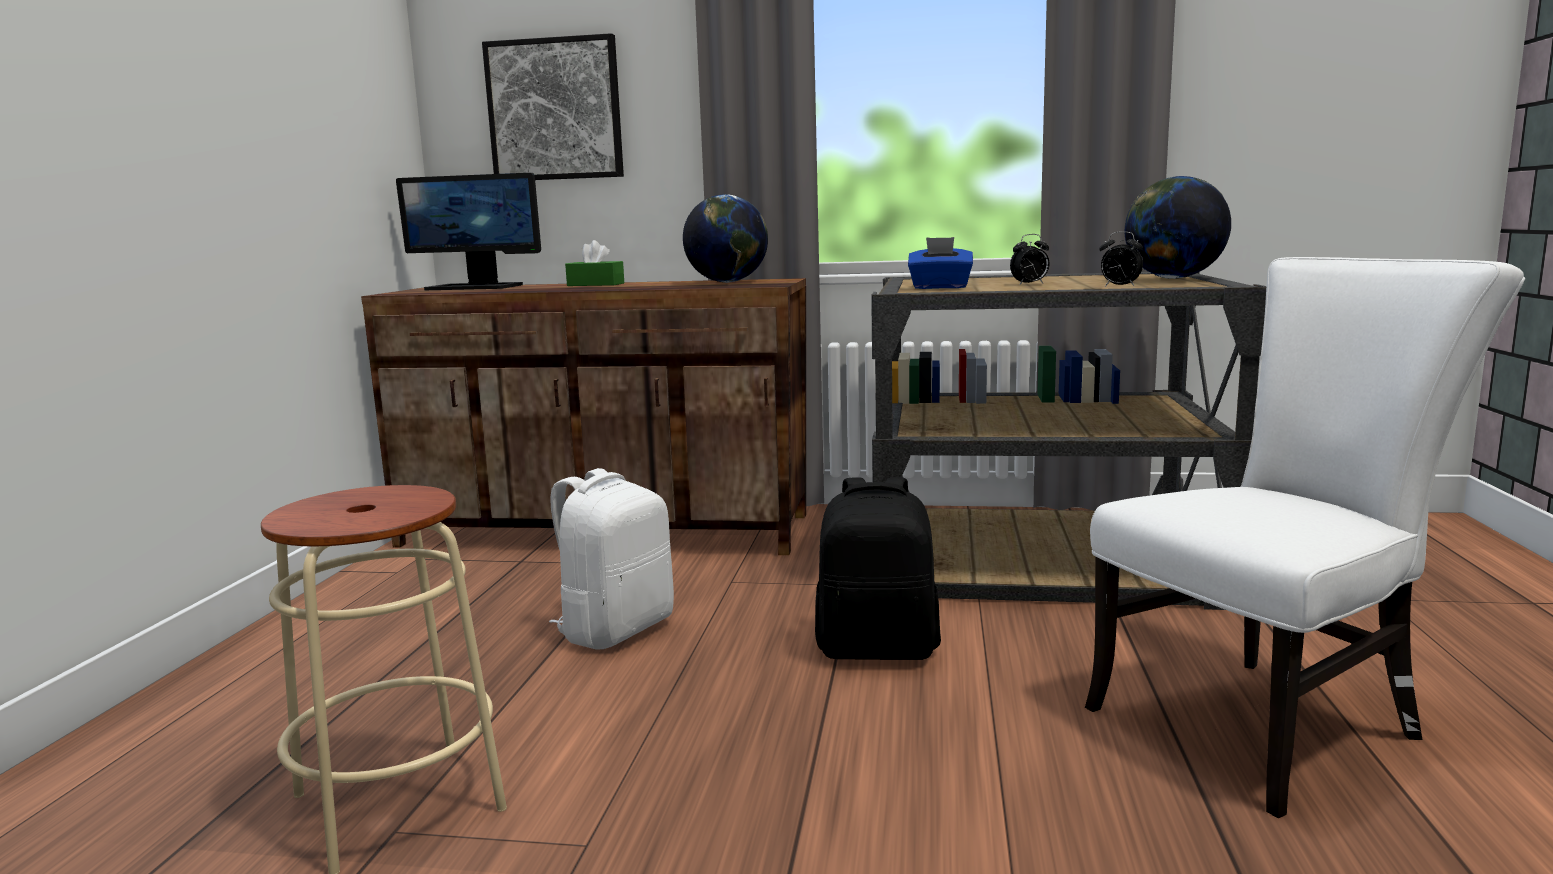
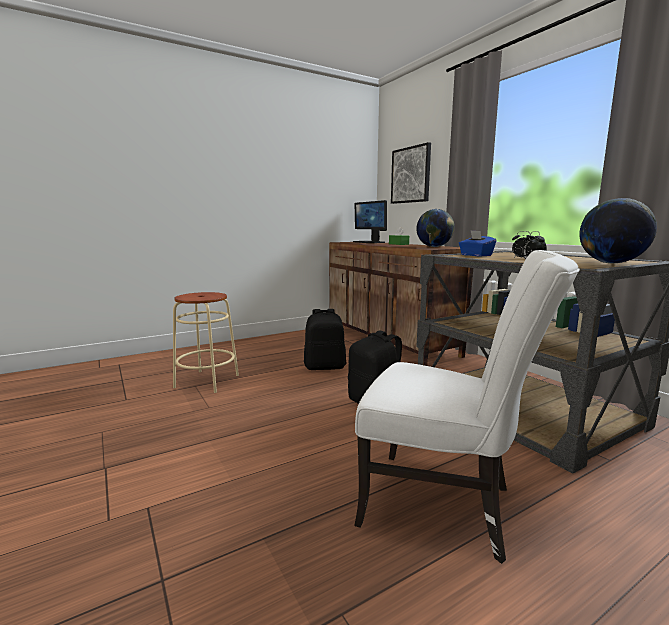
camera: 50 degrees right, 0 degrees up
white backpack [549,468,674,650] -> black backpack [304,309,346,370]

